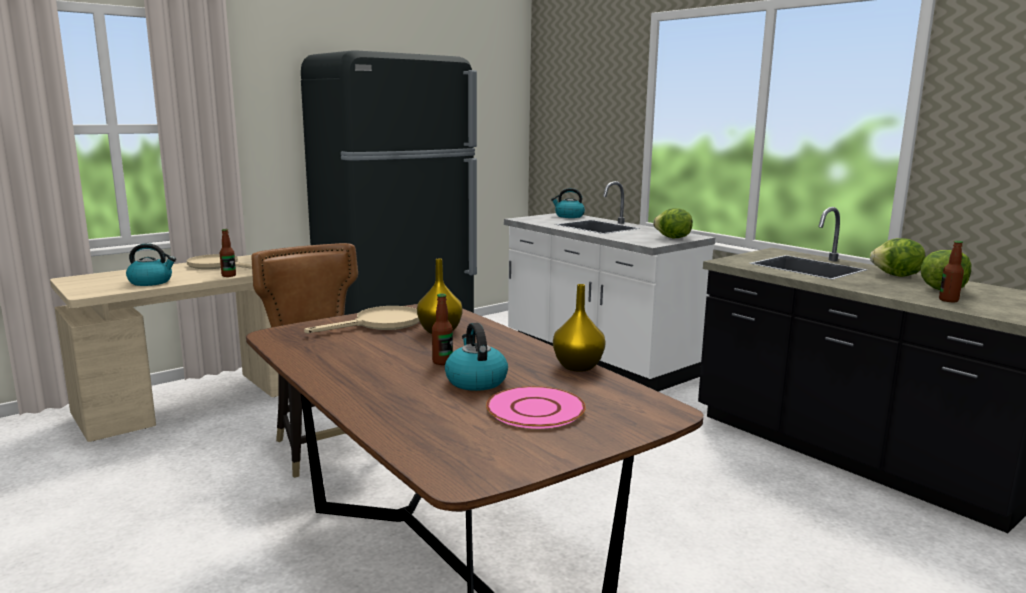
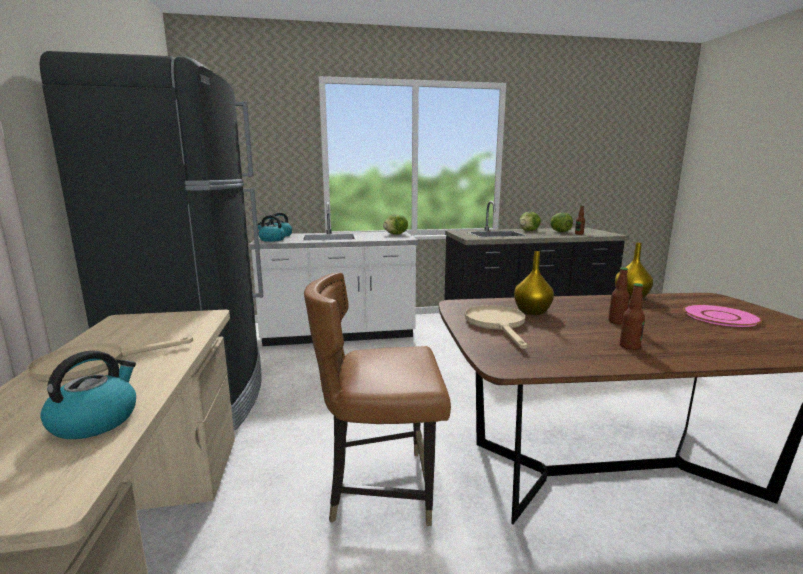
camera: 60 degrees left, 0 degrees up
bottle [220,229,236,277] -> bottle moved to [620,283,645,350]
kettle [445,323,508,391] -> kettle moved to [258,215,285,242]

